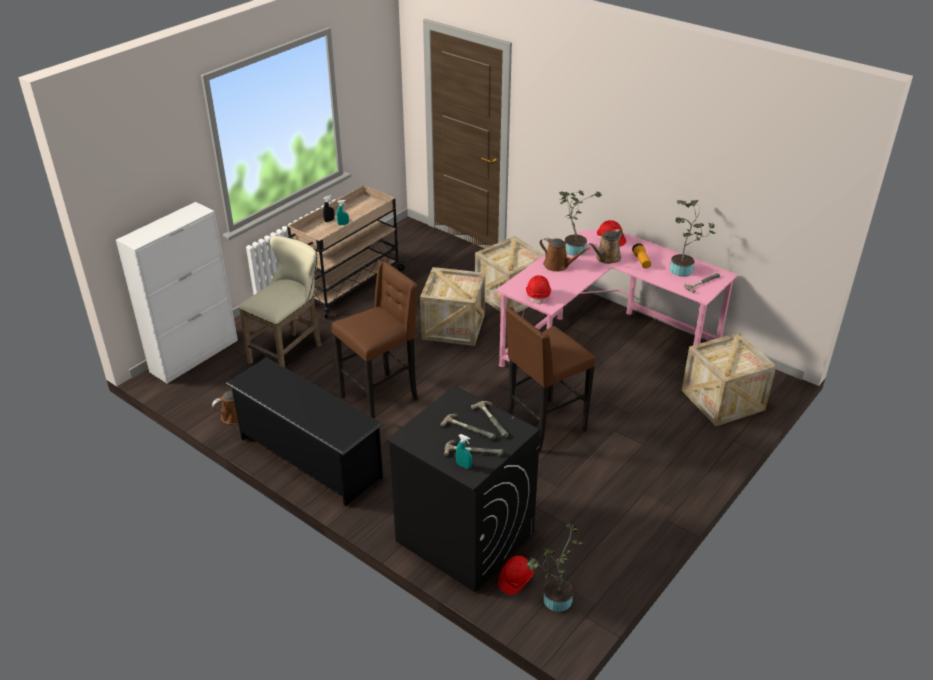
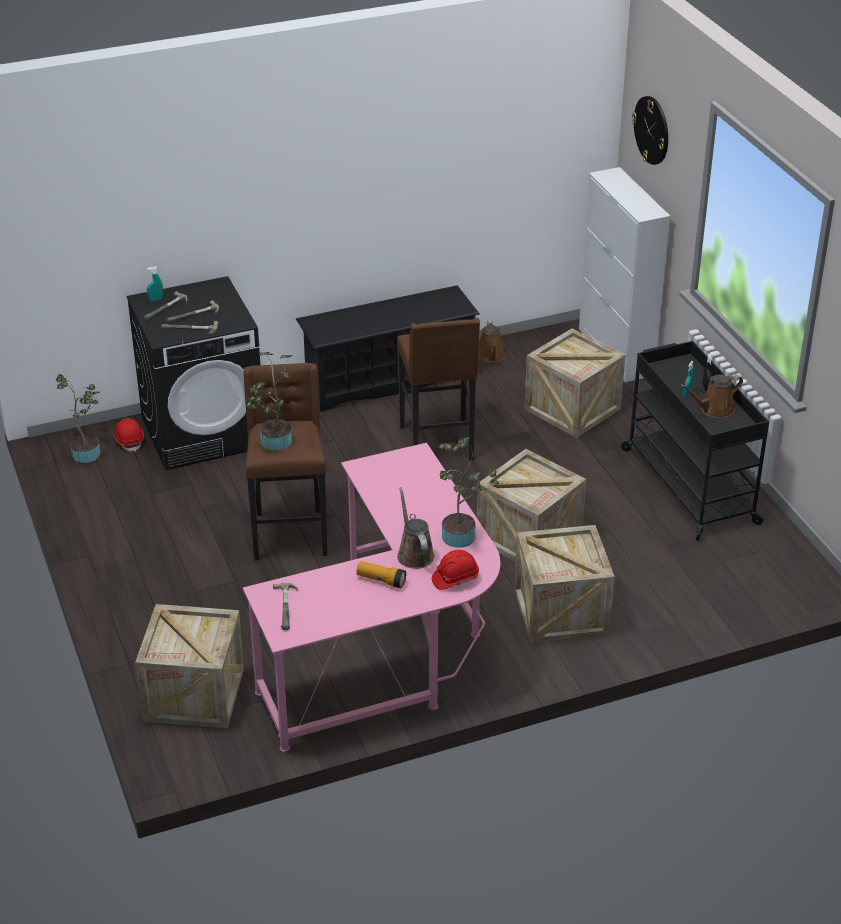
camera: 120 degrees right, 0 degrees up
beige stool [239,236,322,368] -> crate [524,328,625,438]
beige cart [287,185,406,318] -> black cart [621,341,769,541]
red hard hat [526,275,551,305] -> none
brown watering can [540,237,590,272] -> brown watering can moved to [680,374,743,418]
potted plant [670,200,715,277] -> potted plant moved to [245,352,293,451]
none -> wall clock [632,96,668,165]

